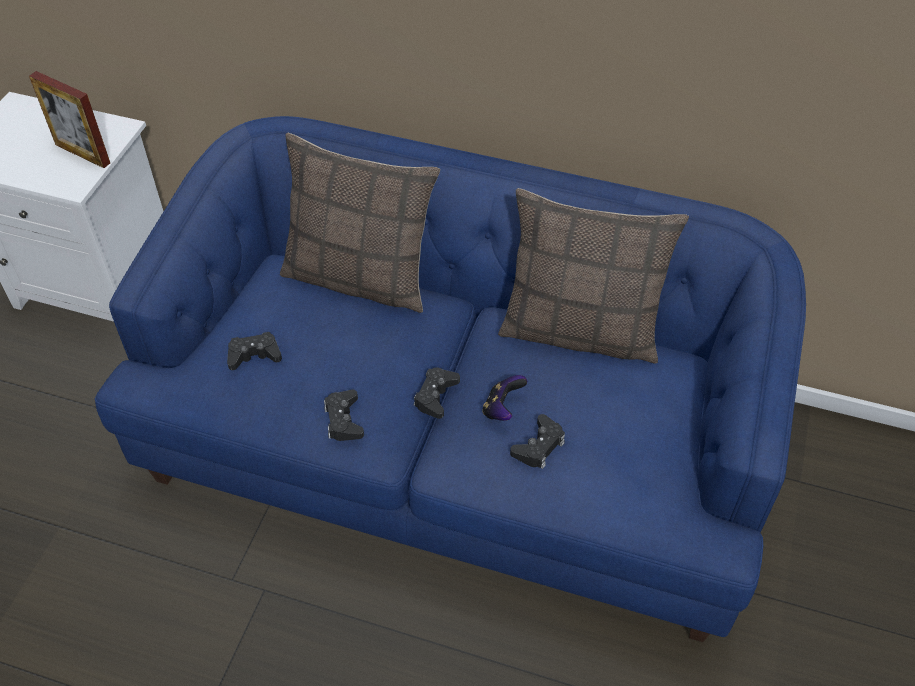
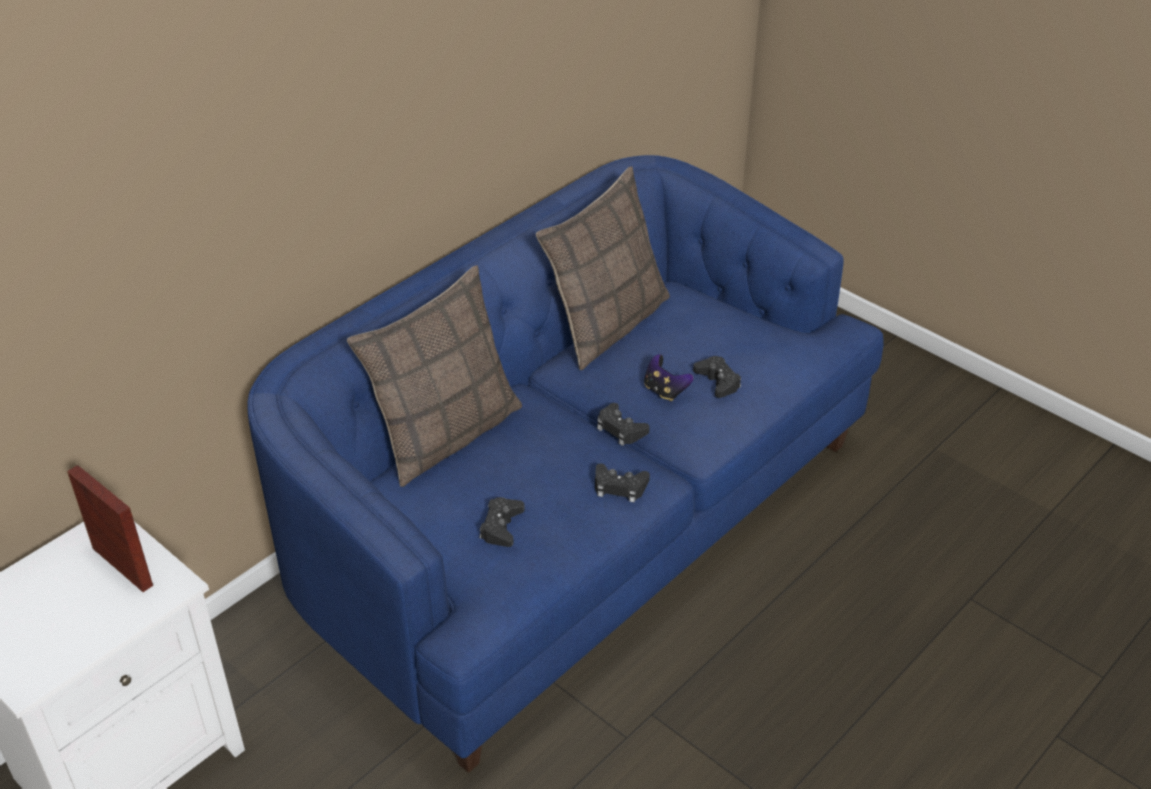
camera: 65 degrees left, 10 degrees down
picture frame [29,71,110,168] -> picture frame turned 105 degrees counterclockwise [67,465,153,592]

